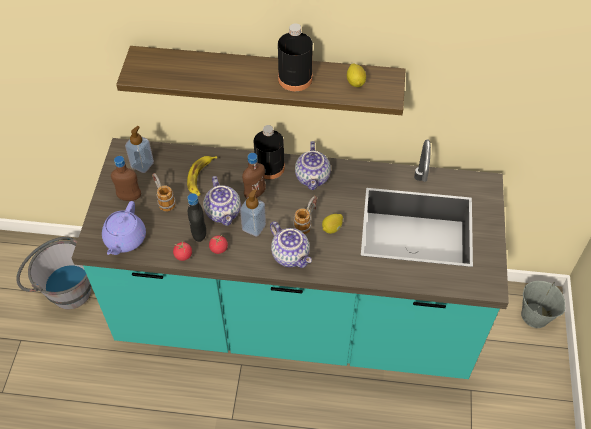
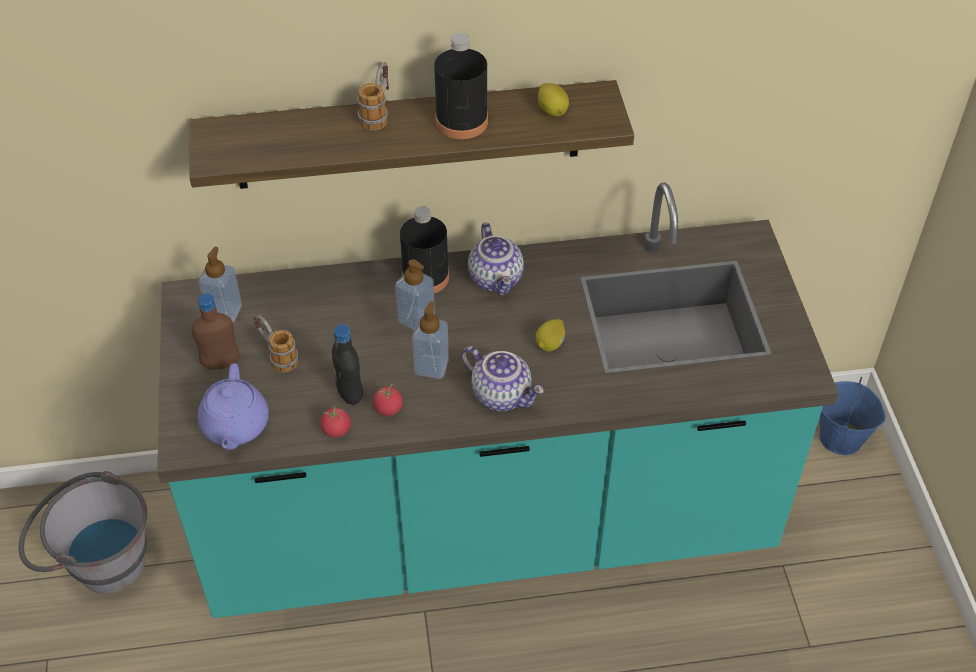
camera: 15 degrees left, 5 degrees down
banana [187,156,217,196] -> none
teapot [203,176,241,226] -> none
brown bottle [242,153,266,198] -> soap dispenser [395,259,435,330]
mug [293,196,317,234] -> mug moved to [357,62,389,131]
grey bucket [521,281,565,328] -> blue bucket [819,377,886,455]

